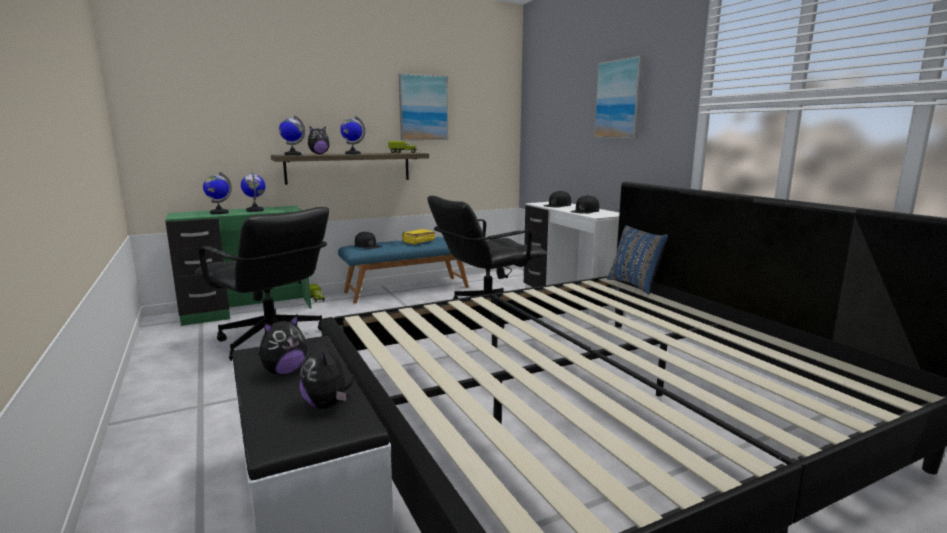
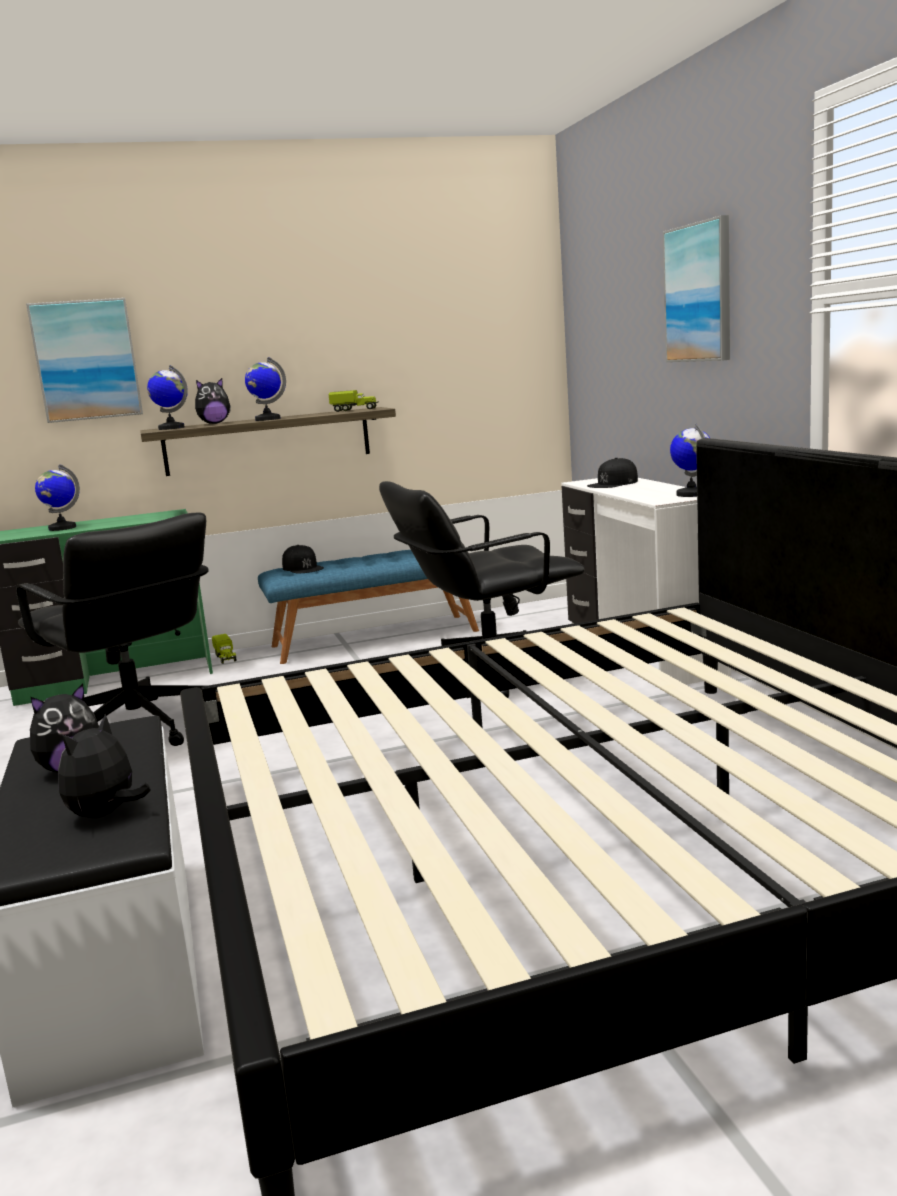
camera: 10 degrees right, 0 degrees up
globe [241,172,266,212] -> globe moved to [670,424,710,497]
plush toy [299,338,355,409] -> plush toy turned 45 degrees clockwise [58,714,151,818]
picture [399,74,448,140] -> picture moved to [26,298,143,423]
yellow book [402,229,435,245] -> none
black cap [570,195,599,214] -> none
blue pillow [607,225,668,294] -> none

